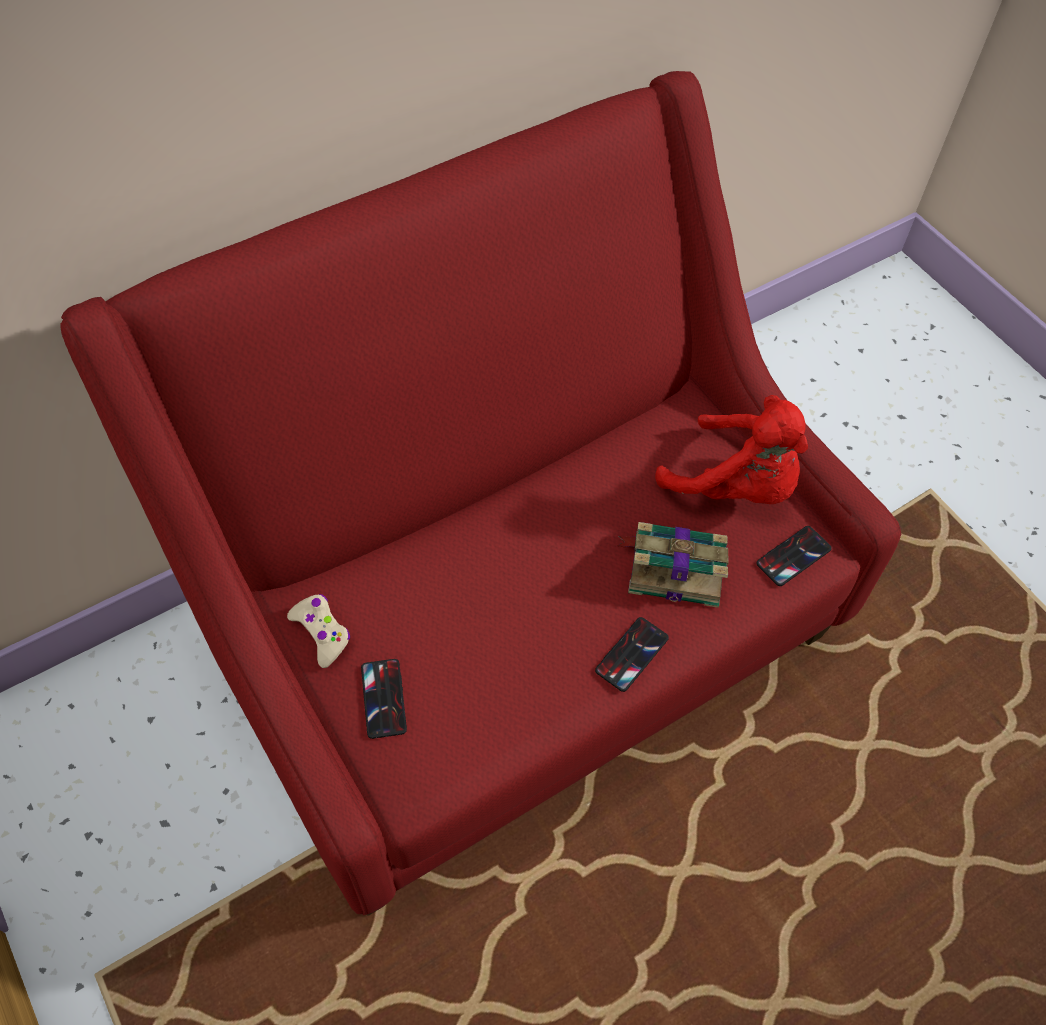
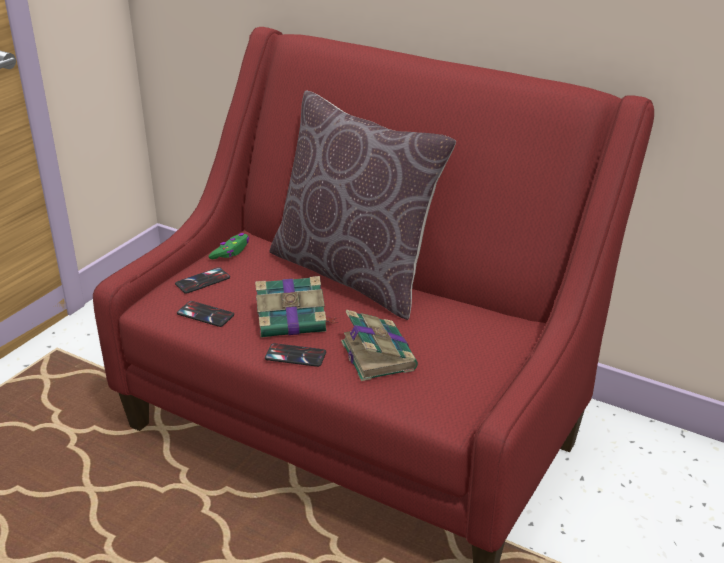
camera: 65 degrees right, 25 degrees down
beige game controller [287,594,350,668] -> green game controller [208,233,249,259]
red plush toy [655,395,808,504] -> none
phone [756,526,832,586] -> phone moved to [177,301,234,327]
none -> book [255,276,338,337]
none -> brown pillow [269,90,456,320]

